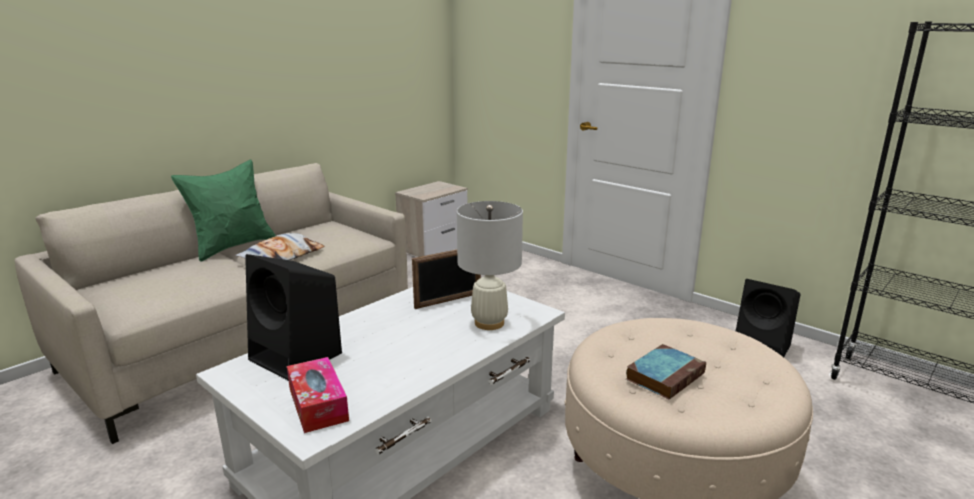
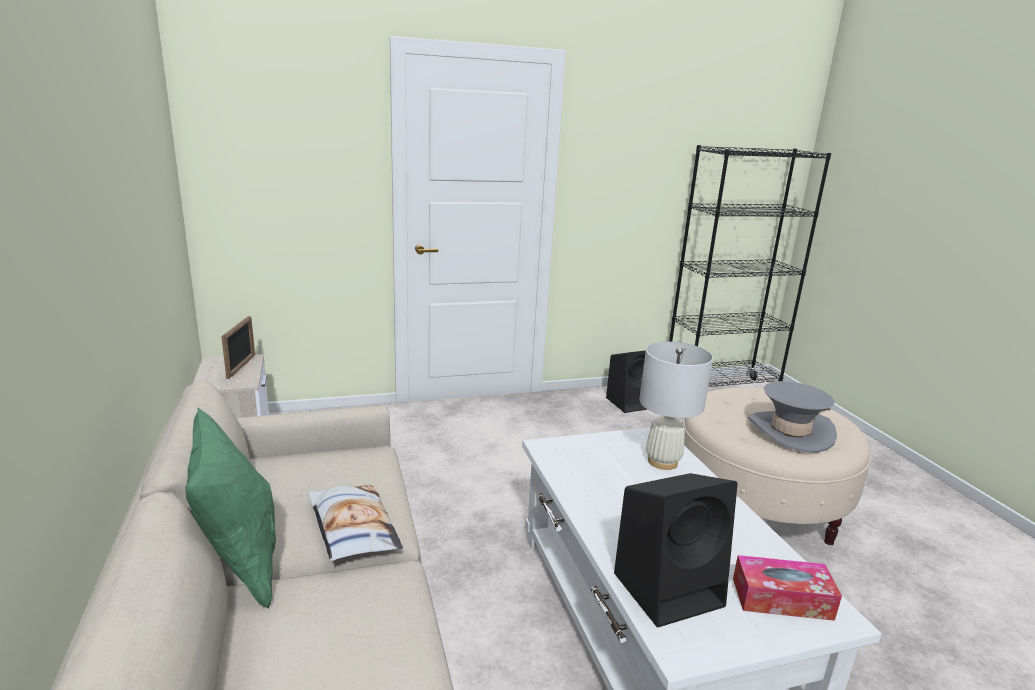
camera: 60 degrees left, 0 degrees up
picture frame [412,250,481,309] -> picture frame moved to [221,316,255,379]
book [626,344,706,399] -> grey hat [748,381,837,453]

